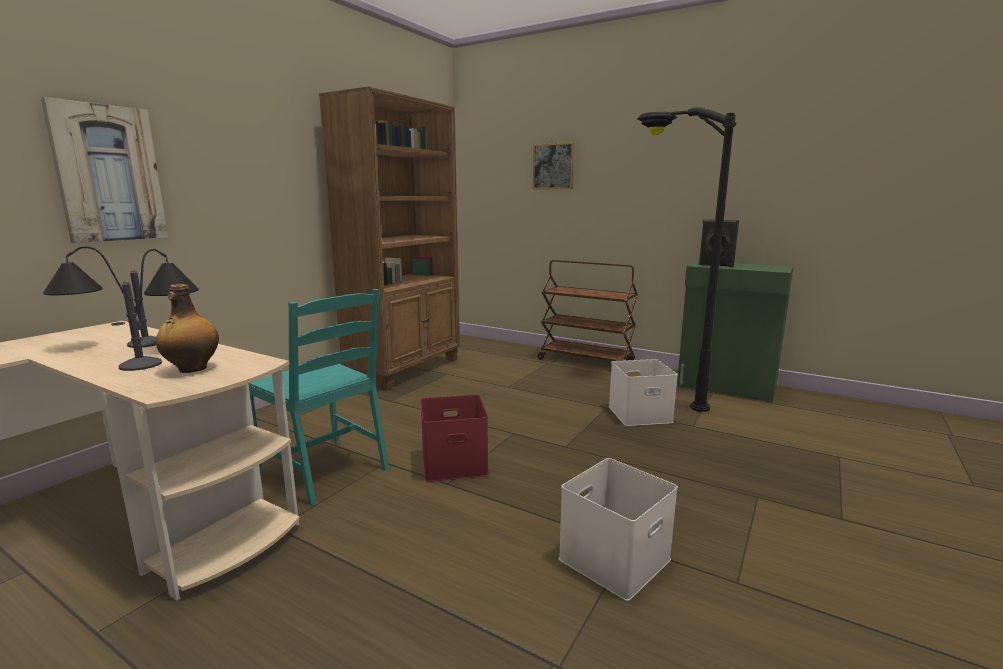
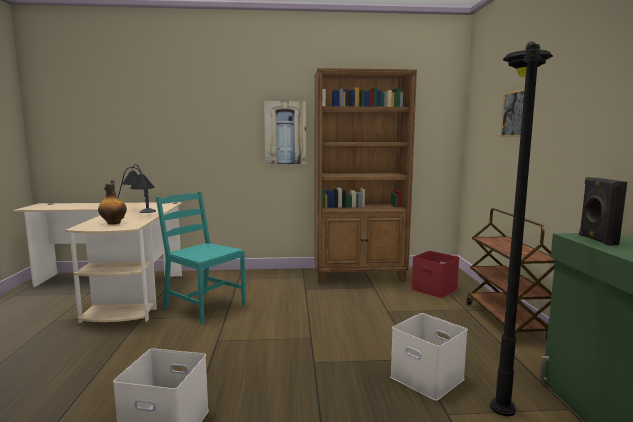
camera: 55 degrees right, 5 degrees down
picture [41,97,168,243] -> picture moved to [264,101,306,164]
turquoise chair [248,289,389,506] -> turquoise chair turned 120 degrees clockwise [156,191,246,324]
red storage box [420,394,489,482] -> red storage box moved to [411,251,459,298]

